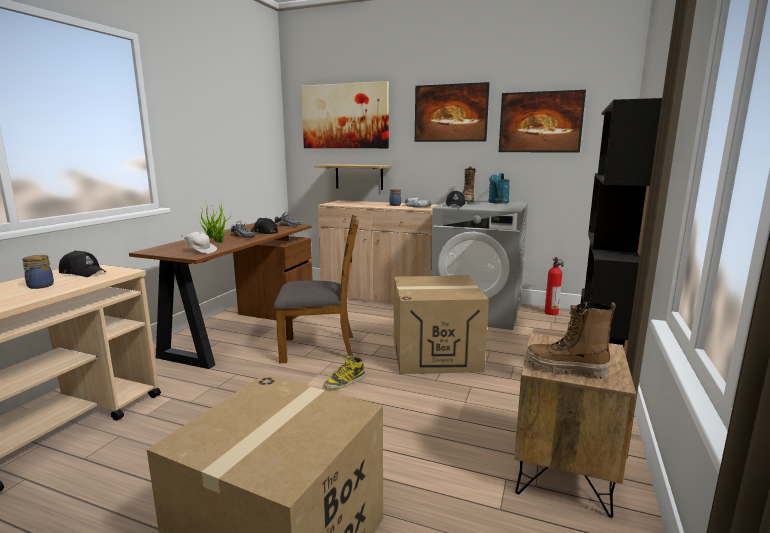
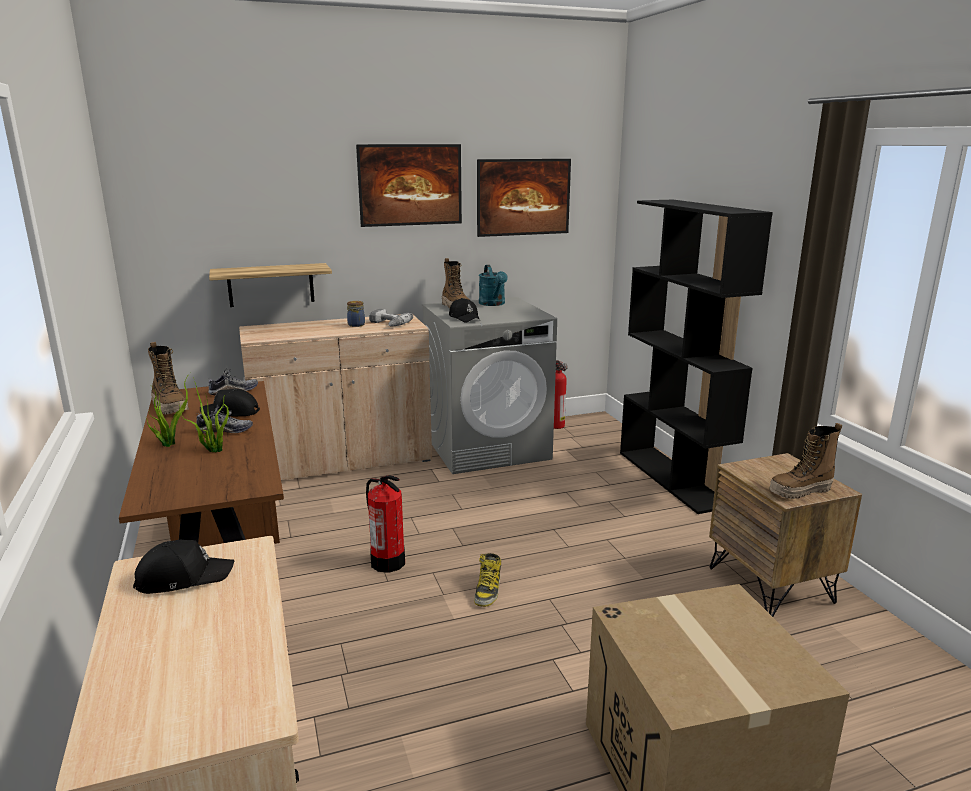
camera: 40 degrees left, 5 degrees up
jar [22,255,54,289] -> none
white cap [181,232,217,254] -> none
brown chair [274,215,359,363] -> fire extinguisher [366,475,405,573]
picture [301,81,389,148] -> none
cardboard box [394,276,489,374] -> none
none -> boot [148,342,189,415]

